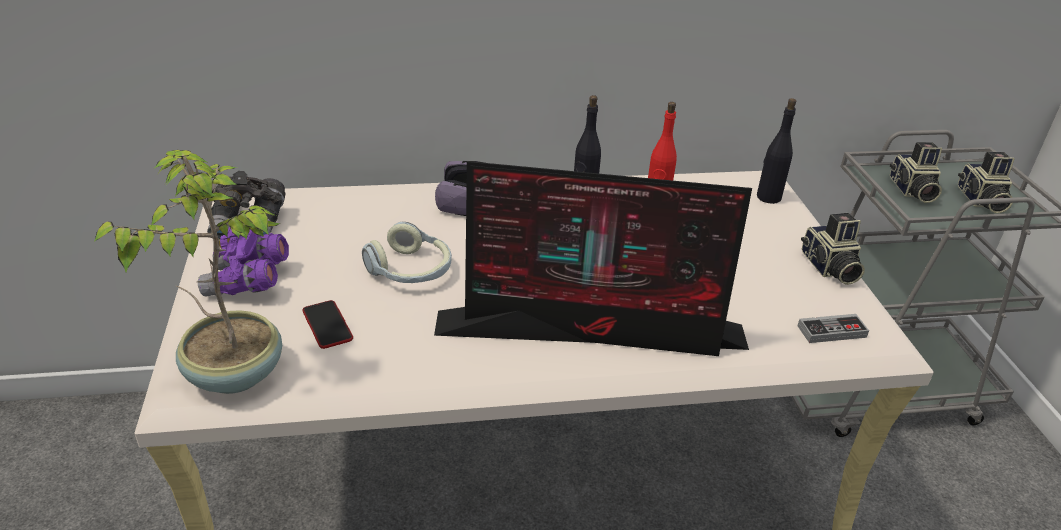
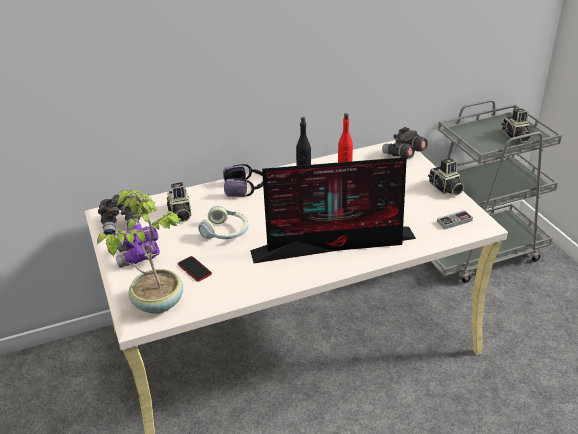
camera: 10 degrees left, 0 degrees up
black bottle [757,98,796,204] -> grey binoculars [382,127,428,159]
camera [890,142,942,203] -> camera moved to [167,182,192,222]

